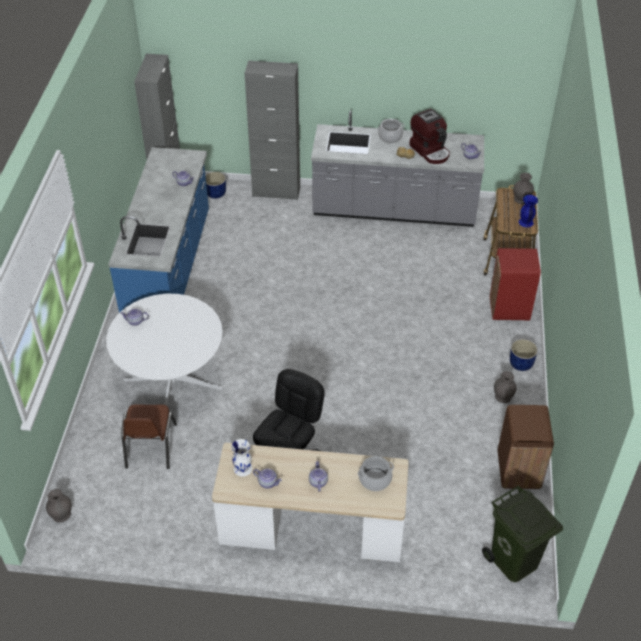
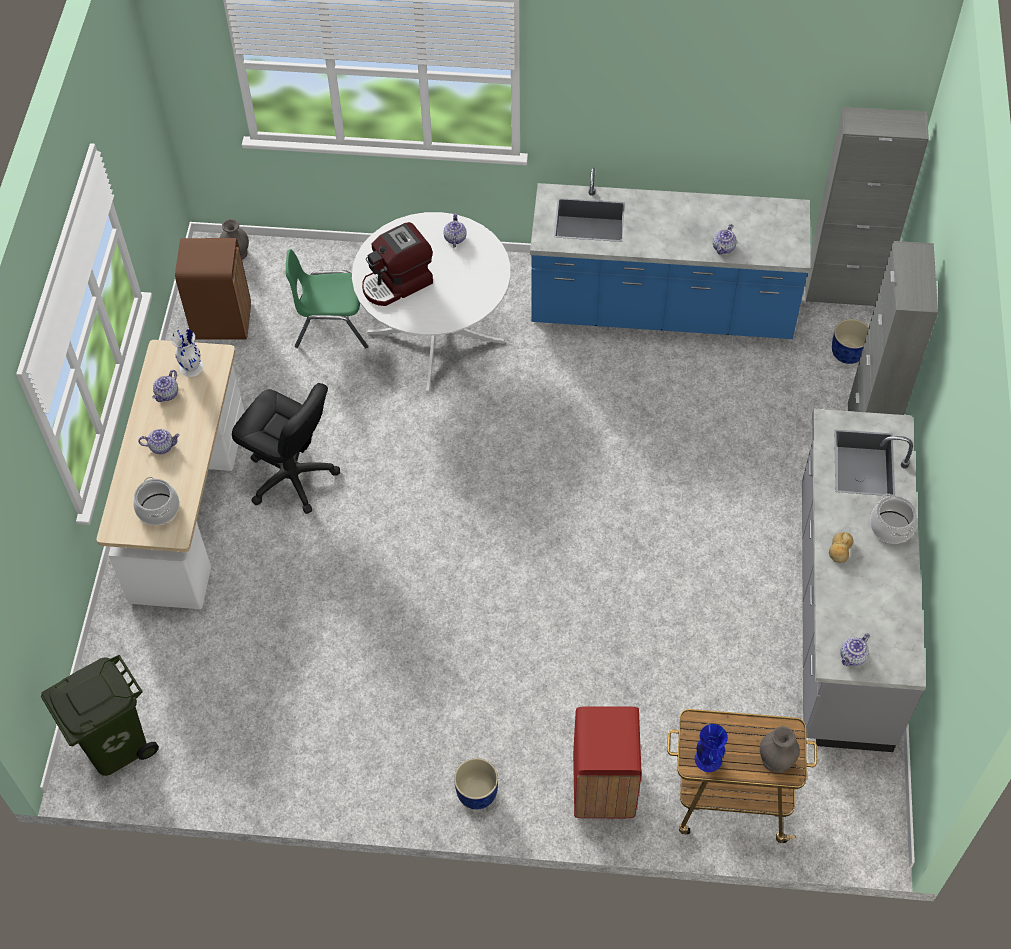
camera: 90 degrees right, 10 degrees up
brown chair [121,404,177,469] -> green chair [286,249,368,348]
coffee machine [409,109,450,164] -> coffee machine moved to [362,222,433,306]
grey vase [494,371,517,403] -> none
brown trash can [498,405,554,489] -> brown trash can moved to [175,238,251,340]

